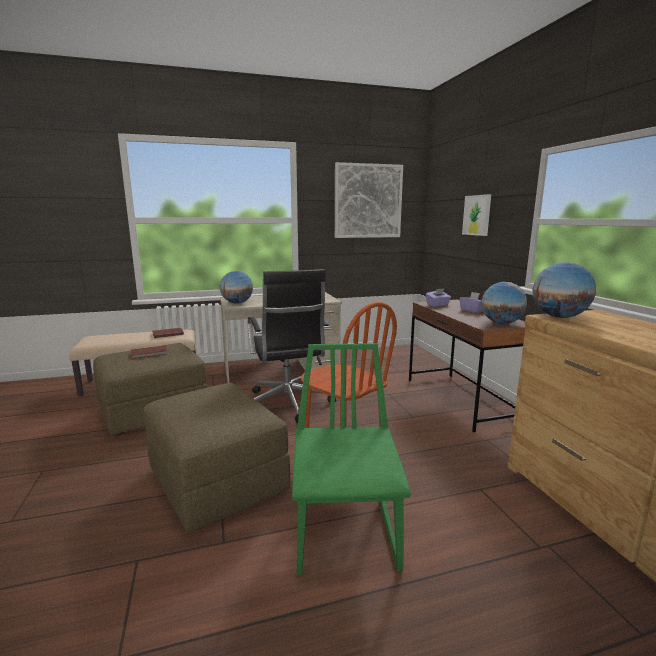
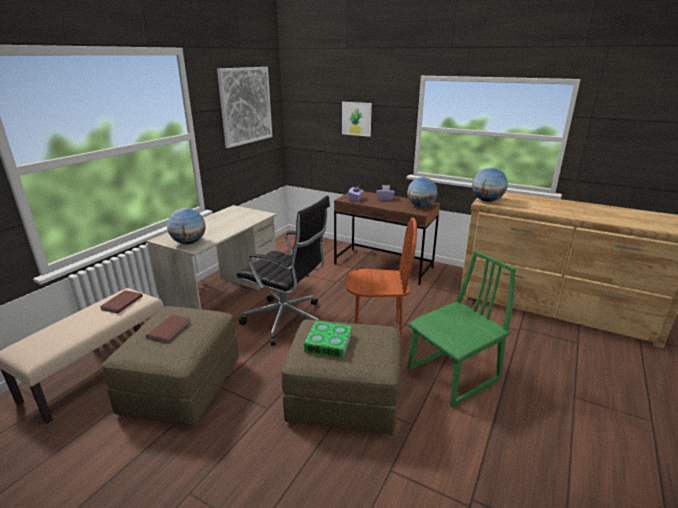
camera: 45 degrees left, 10 degrees up
green chair [292,343,411,575] -> green chair turned 105 degrees clockwise [408,250,516,407]
none -> book [304,321,352,358]

